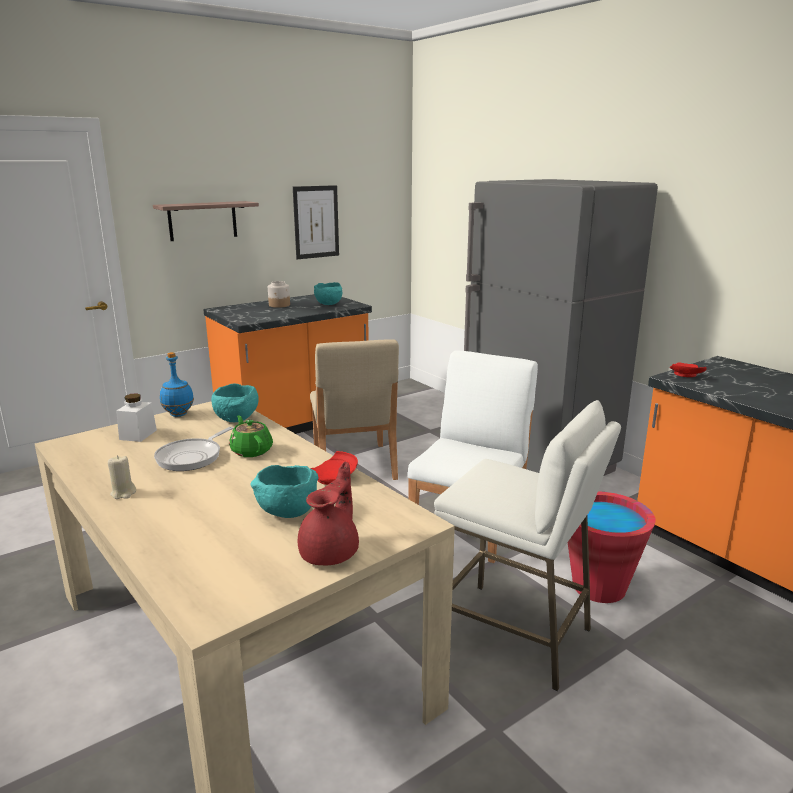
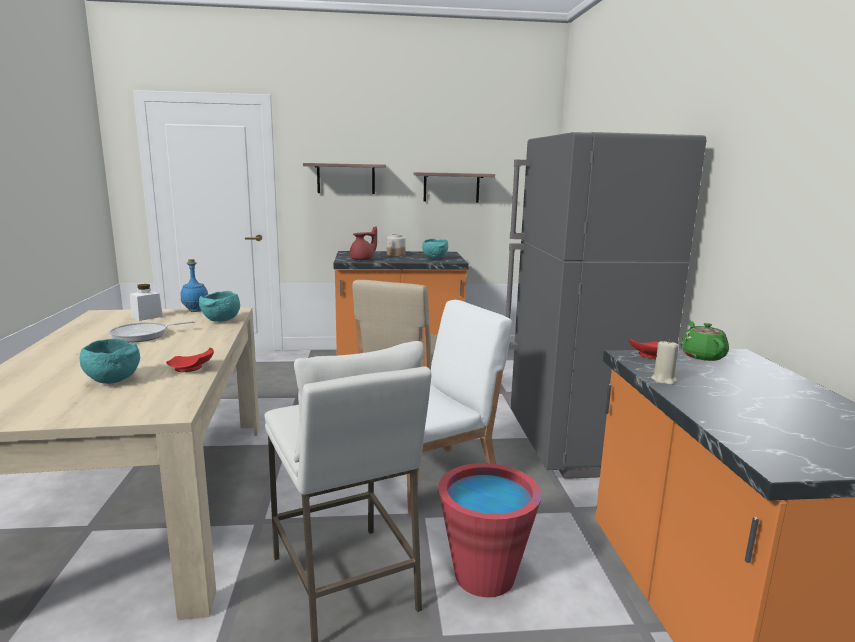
camera: 30 degrees right, 5 degrees down
beige candle [108,455,136,499] -> beige candle moved to [651,339,679,385]
green teapot [229,415,273,457] -> green teapot moved to [680,321,729,361]
picture [293,185,339,259] -> shelf [413,172,495,202]
red teapot [298,461,359,565] -> red teapot moved to [349,226,377,260]

